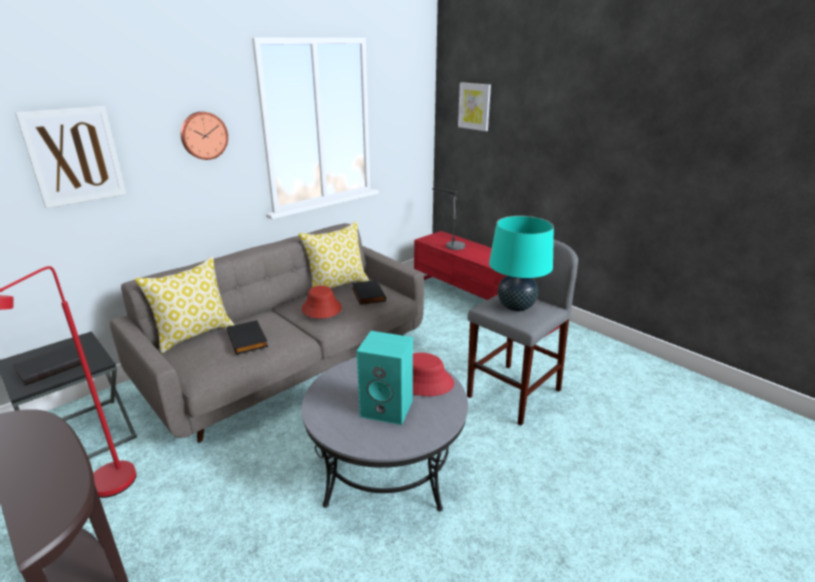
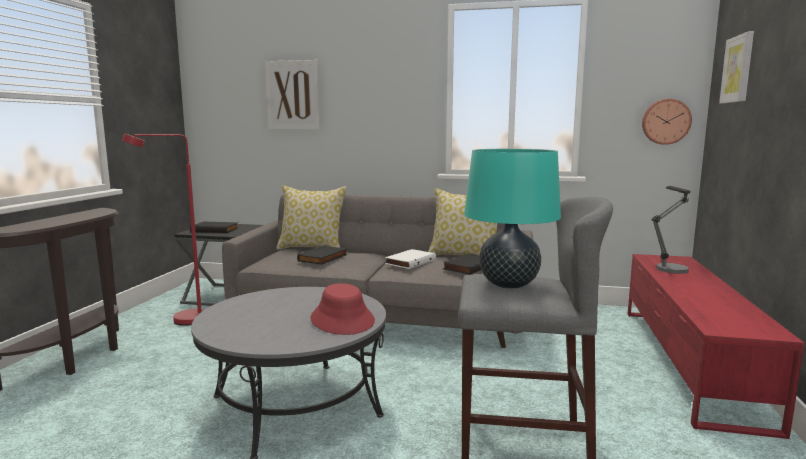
camera: 55 degrees right, 15 degrees down
wall clock [181,112,228,160] -> wall clock moved to [642,99,692,145]
red hat [302,286,342,319] -> white book [385,249,436,269]
turquoise speaker [356,331,413,425] -> none

